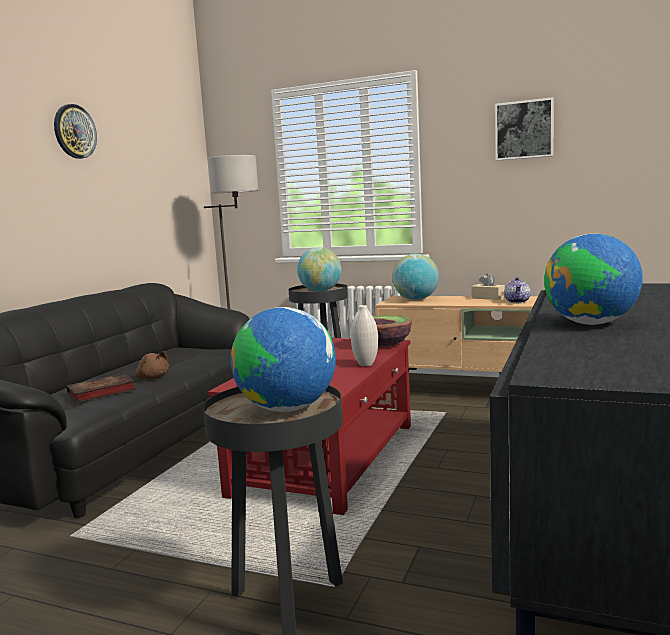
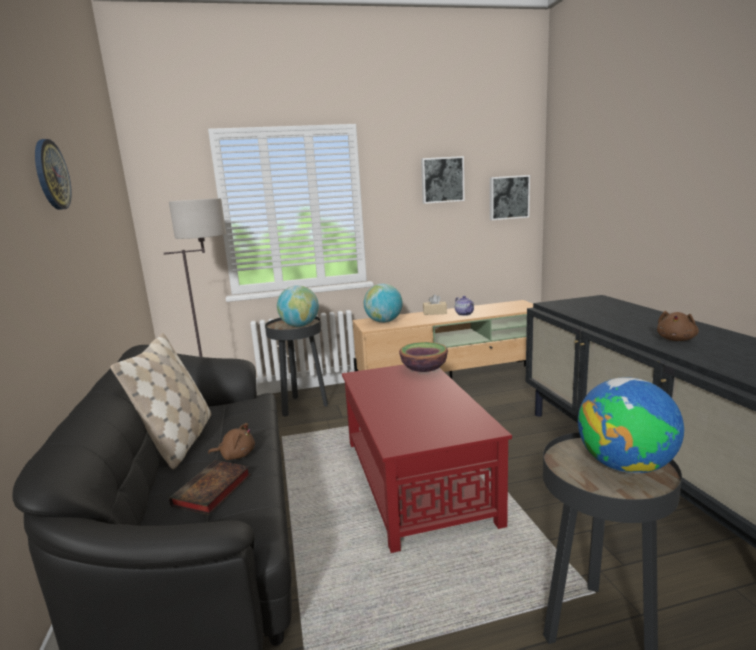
camera: 35 degrees left, 5 degrees up
white vase [351,305,378,366] -> none
globe [544,234,643,325] -> brown plush toy [657,311,699,341]
none -> beige pillow [111,333,211,469]
none -> picture [490,175,530,220]

